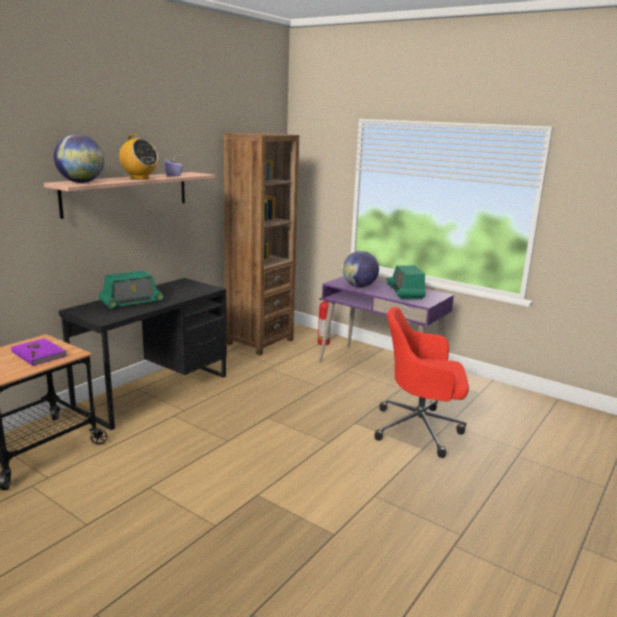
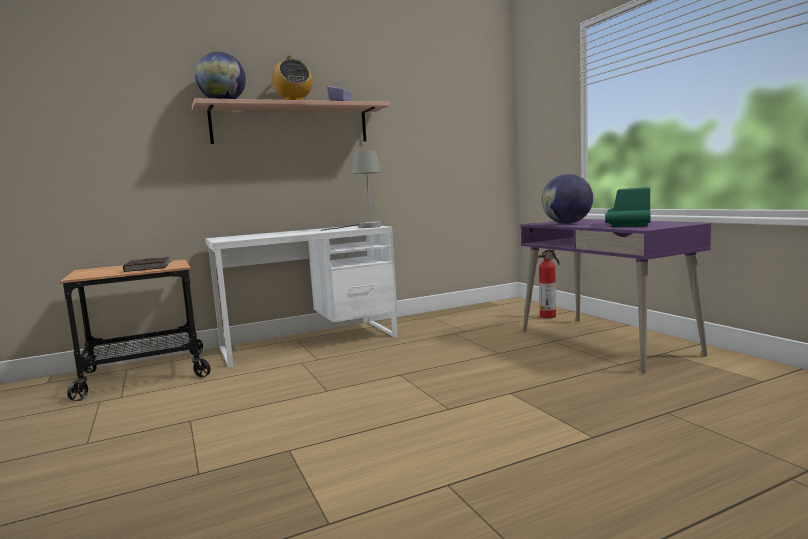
camera: 30 degrees right, 10 degrees down
purple book [11,338,67,366] -> brown book [123,257,173,272]
black desk [59,278,227,430] -> white desk [205,225,398,368]
radio [98,271,164,310] -> none
brown bookcase [224,133,299,355] -> none
red office chair [374,307,469,458] -> none
none -> grey table lamp [320,151,381,231]

